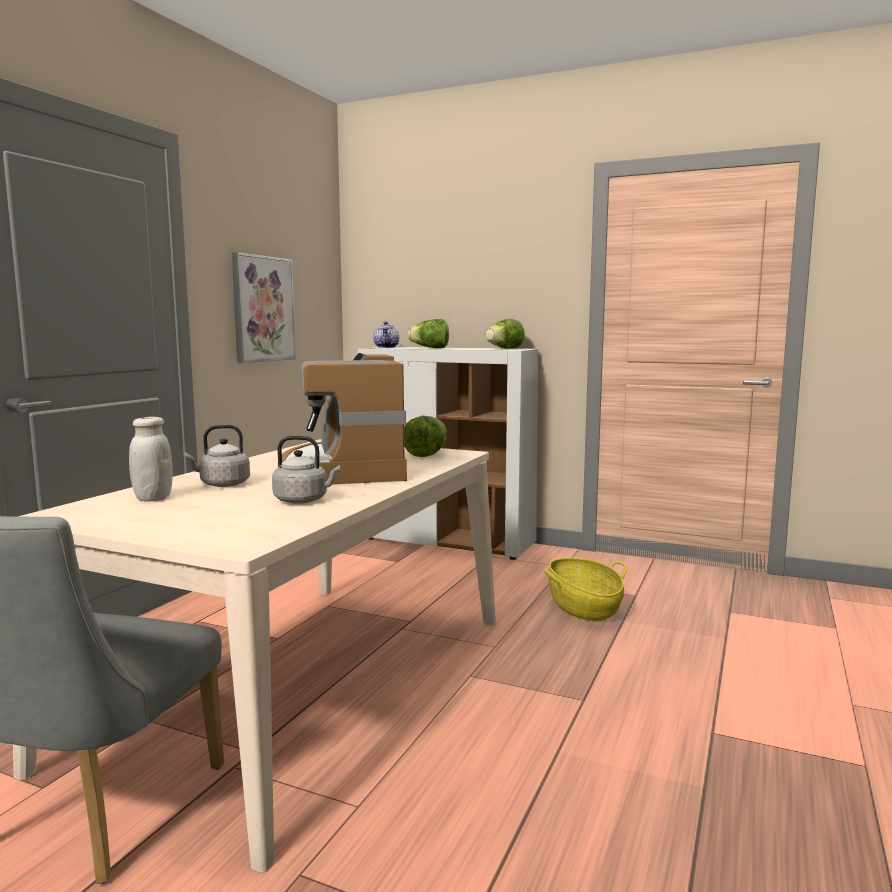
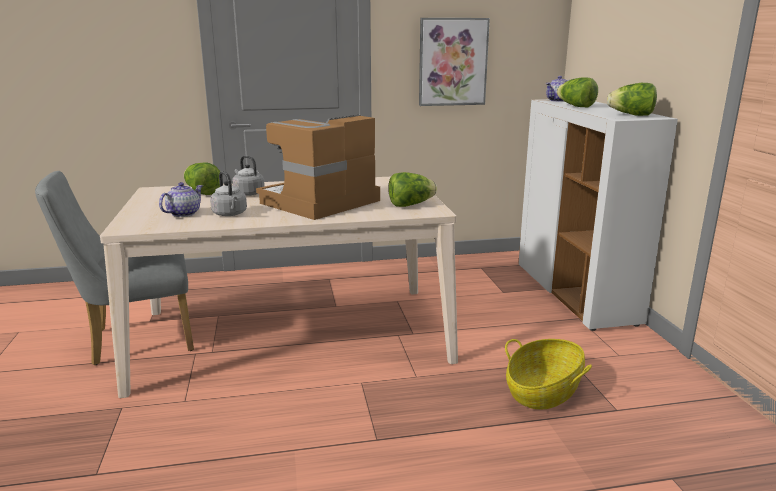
camera: 55 degrees right, 10 degrees up
white jar [129,417,173,501] -> lettuce [184,162,220,195]
none -> teapot [159,182,203,217]

